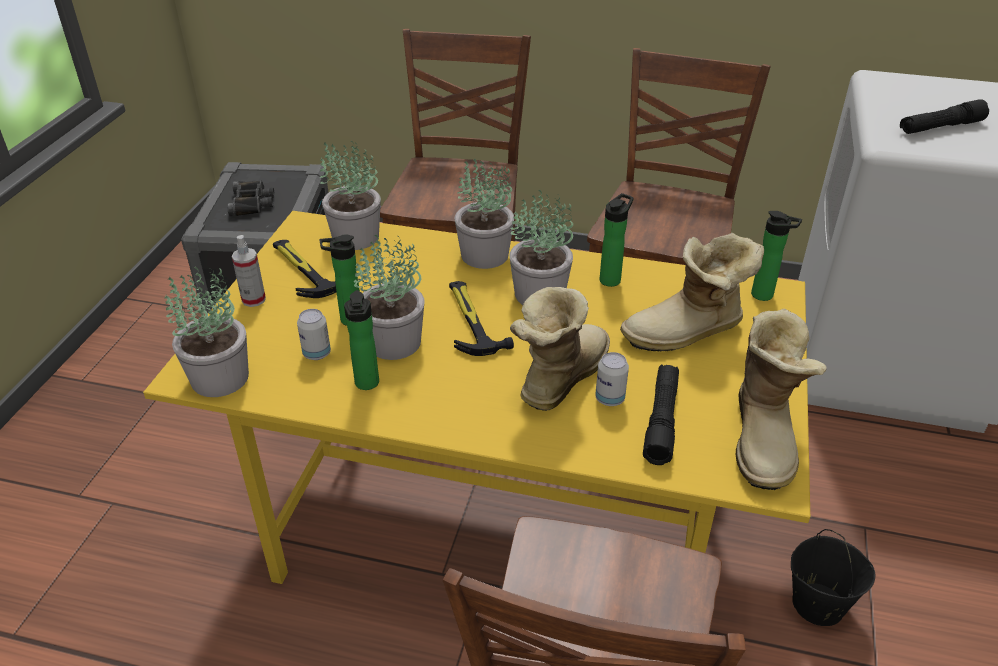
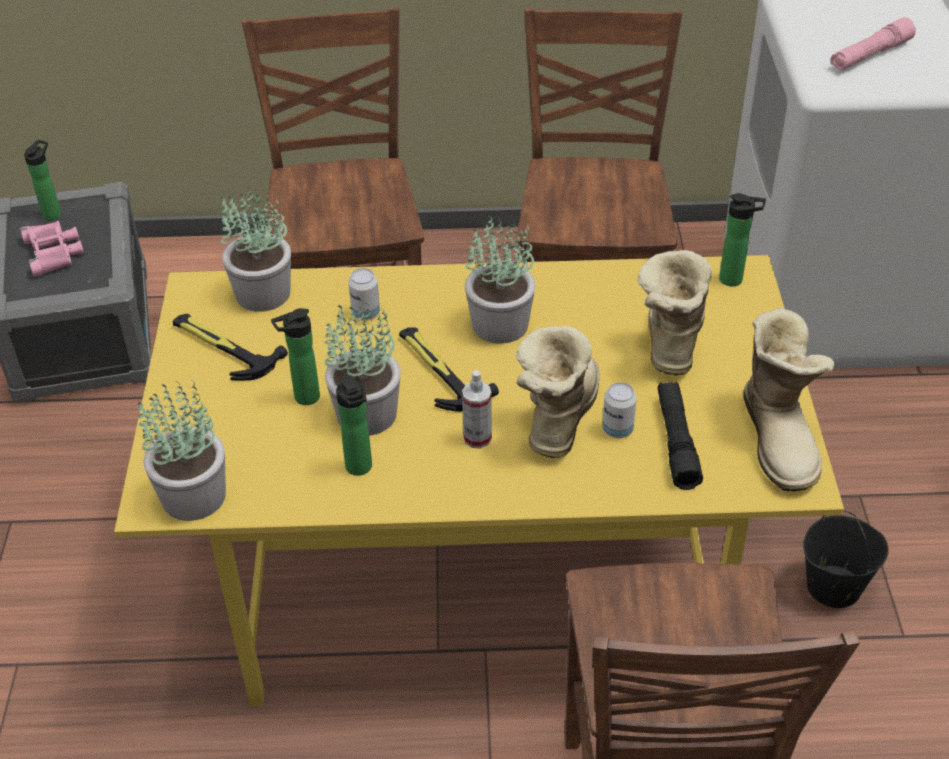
camera: 15 degrees left, 5 degrees up
black binoculars [228,181,275,217] -> pink binoculars [20,221,84,277]
spray bottle [232,235,266,307] -> spray bottle moved to [462,370,492,449]
can [297,309,331,360] -> can moved to [348,268,380,320]
potted plant [455,159,514,269] -> none
bottle [600,193,633,287] -> bottle moved to [24,140,61,220]
boot [620,233,764,352] -> boot turned 135 degrees clockwise [638,250,712,375]
black flashlight [900,99,989,134] -> pink flashlight [830,17,916,70]

